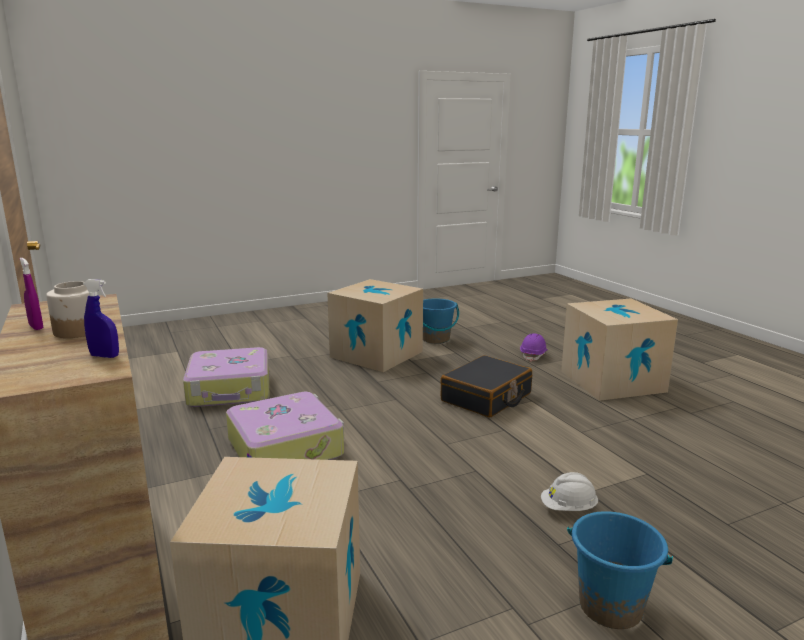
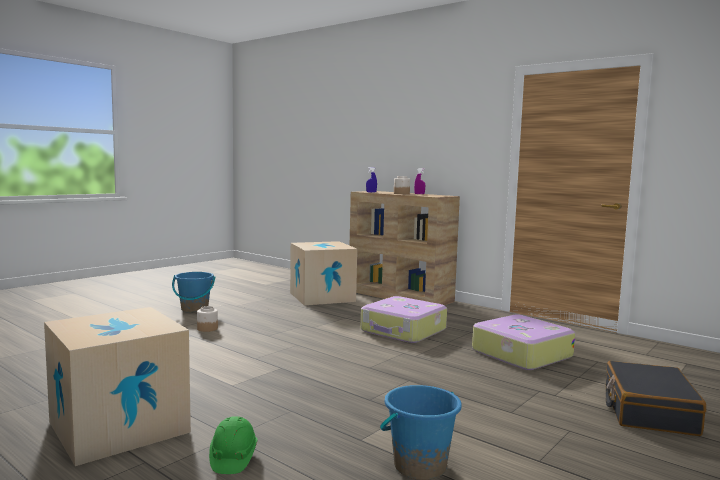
camera: 155 degrees right, 10 degrees down
cardboard box [327,279,423,372] -> none
black suitcase [440,355,532,417] -> black suitcase moved to [606,361,706,436]
purple hard hat [520,333,548,362] -> green hard hat [209,416,257,474]
white hard hat [541,472,598,511] -> jar [197,306,218,332]

